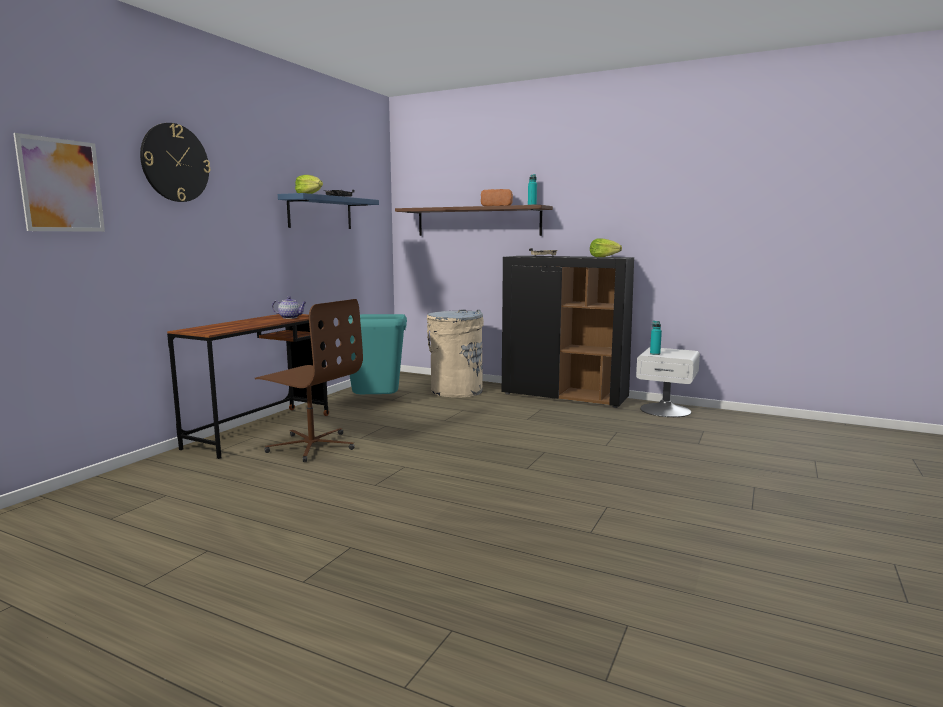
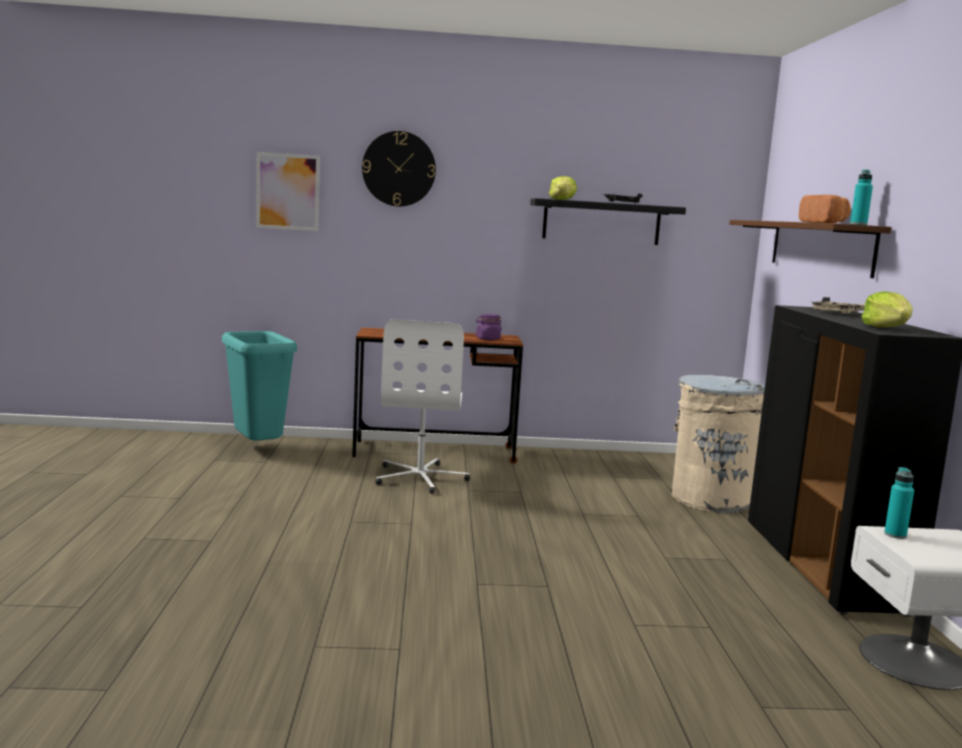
camera: 60 degrees right, 0 degrees up
brown office chair [255,299,363,462] -> white office chair [375,319,470,494]
teapot [272,296,307,319] -> purple jar [476,314,502,340]
blue shelf [278,193,379,229] -> black shelf [530,198,686,245]
turquoise trash can [348,314,407,394] -> turquoise trash can moved to [222,331,297,441]

